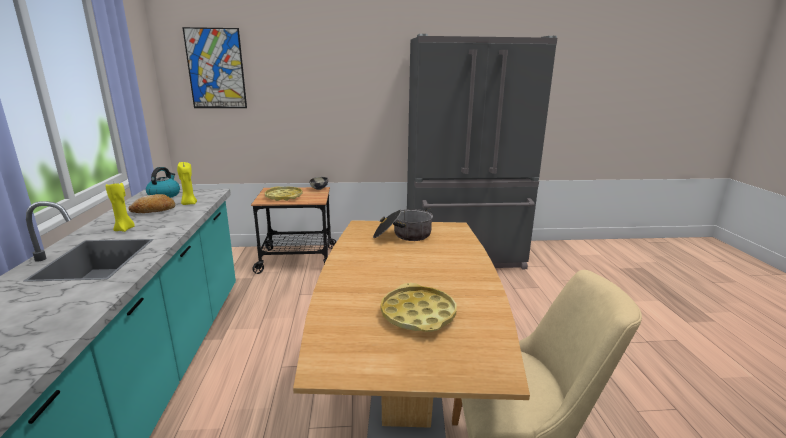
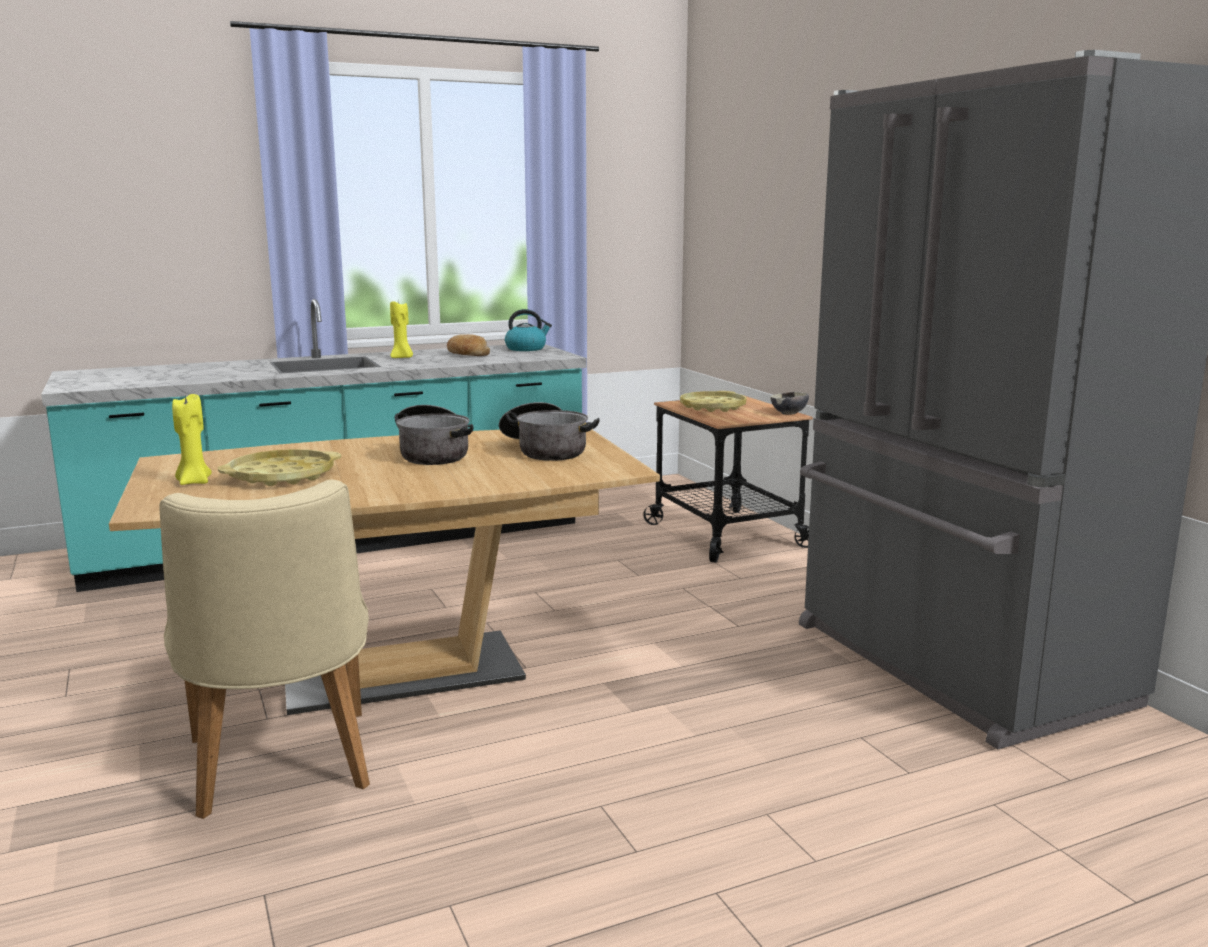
camera: 70 degrees right, 5 degrees down
yellow candle [177,162,197,205] -> yellow candle moved to [172,394,212,485]
picture [182,27,247,108] -> none
none -> cooking pot [395,405,473,465]

